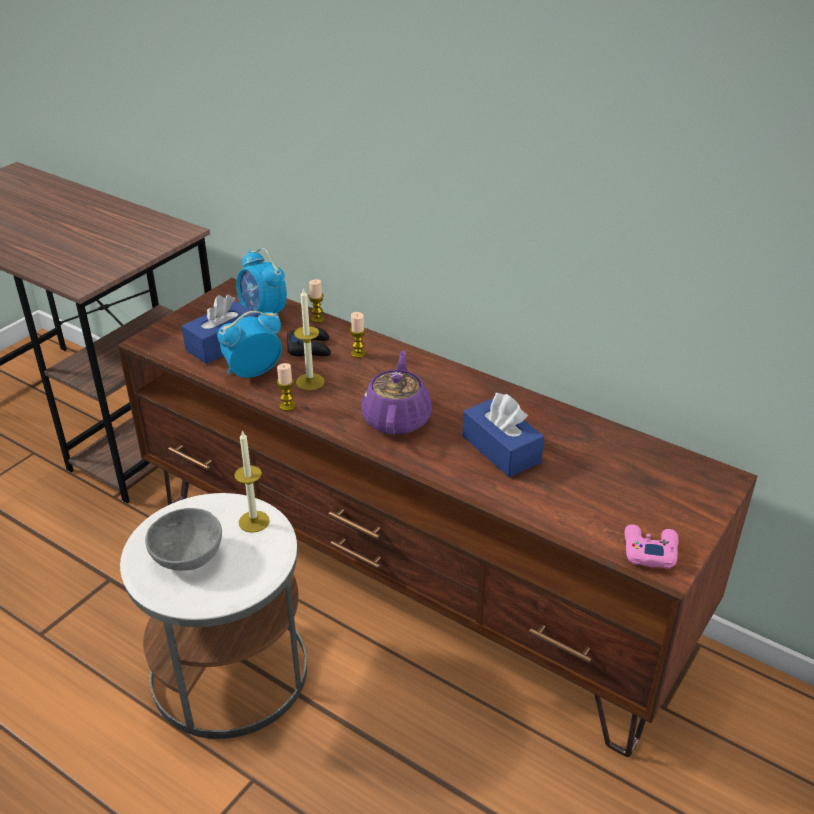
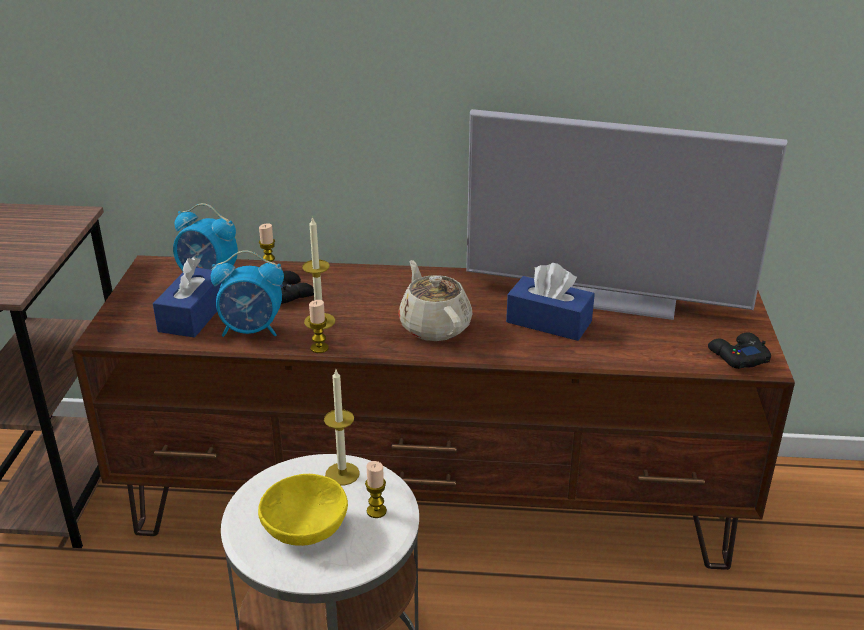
camera: 30 degrees left, 5 degrees down
grey bowl [145,508,222,571] -> yellow bowl [258,474,348,546]
alarm clock [218,311,282,378] -> alarm clock turned 120 degrees counterclockwise [211,250,284,337]
candle [350,312,366,358] -> candle moved to [365,461,387,518]
purple teapot [361,350,432,435] -> beige teapot [398,260,473,341]
pink game controller [625,524,679,569] -> black game controller [708,333,771,369]
none -> television [466,109,788,320]

